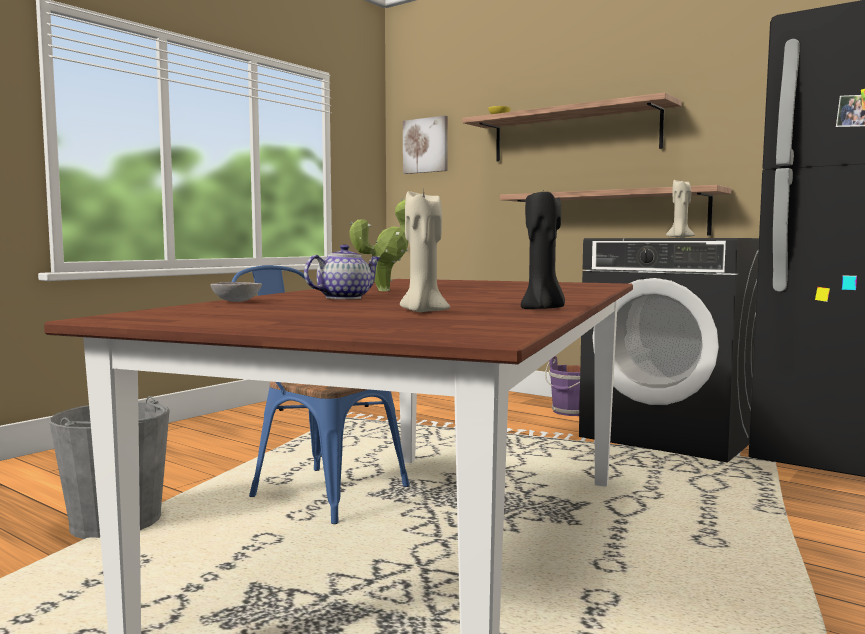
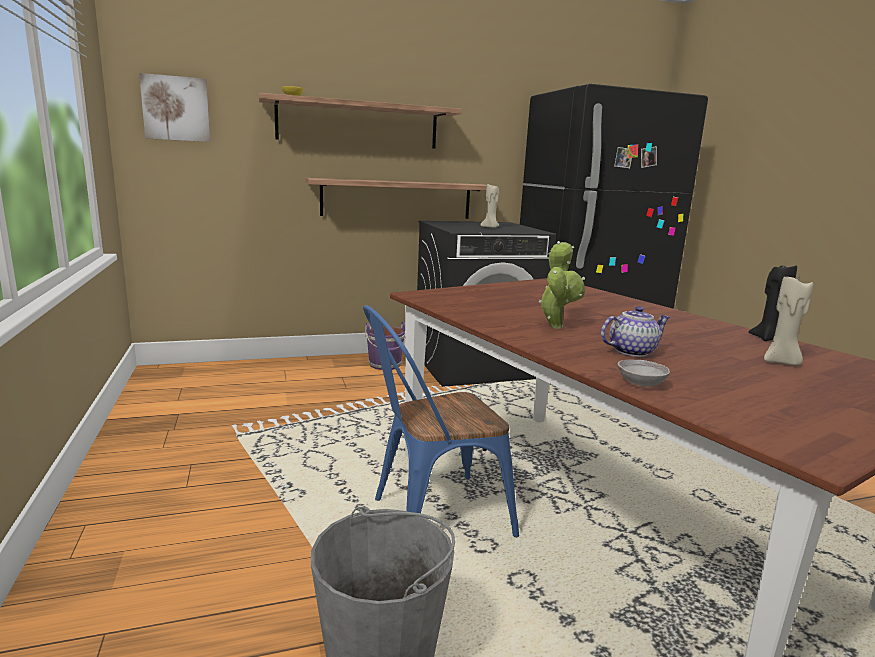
camera: 55 degrees left, 10 degrees up
teapot [304,245,381,299] -> teapot turned 75 degrees clockwise [601,306,670,357]

